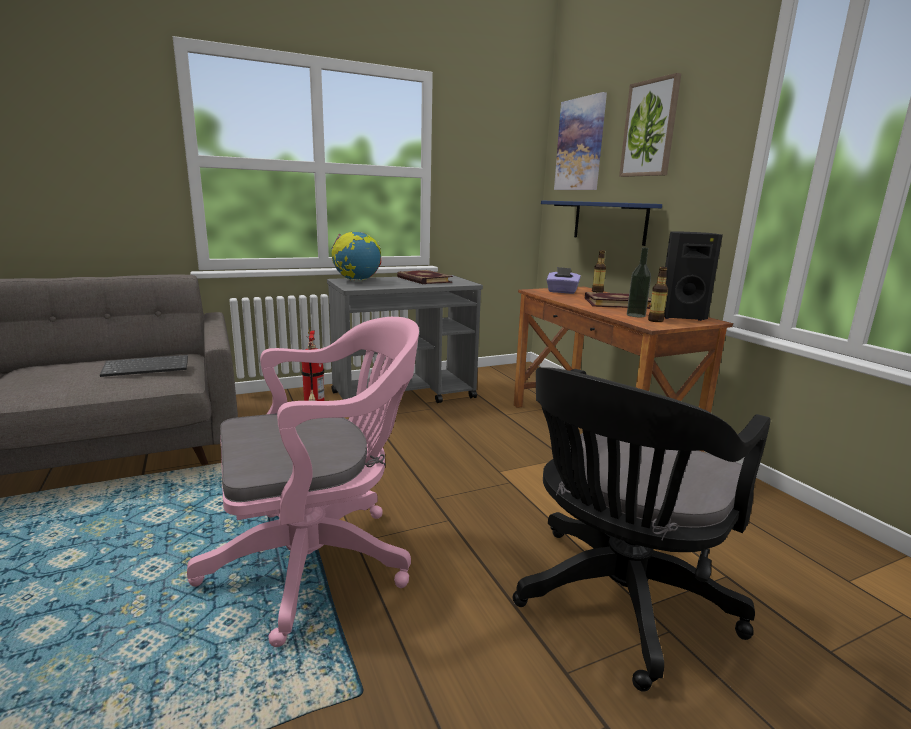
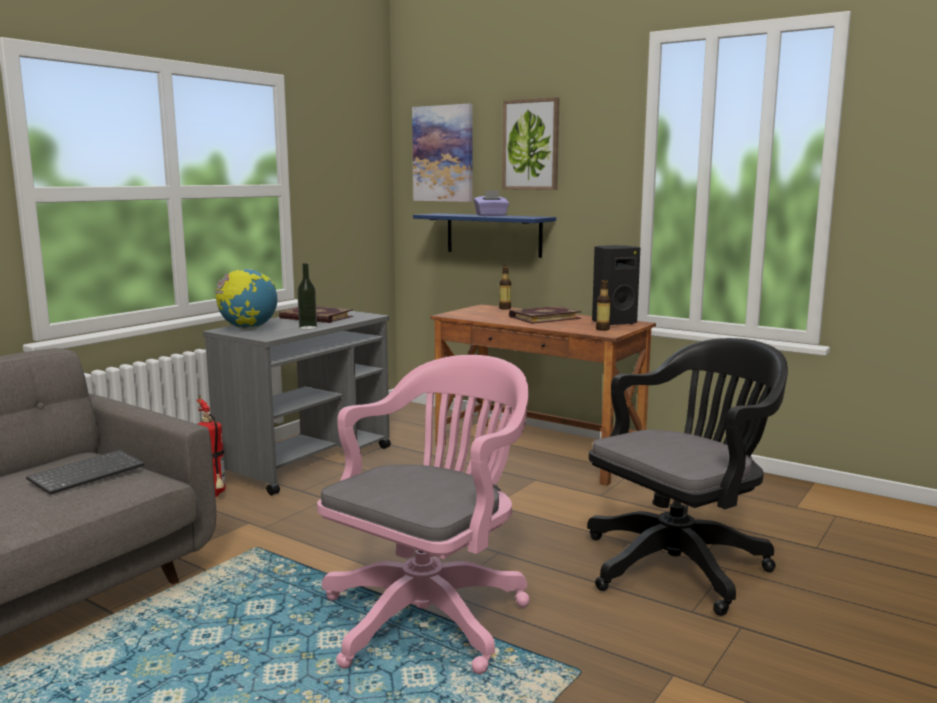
camera: 30 degrees left, 5 degrees down
black office chair [513,367,771,692] -> black office chair turned 135 degrees counterclockwise [587,338,788,616]
purple tissue box [546,267,581,294] -> purple tissue box moved to [474,190,509,216]
bottle [627,247,651,317] -> bottle moved to [297,263,317,329]

